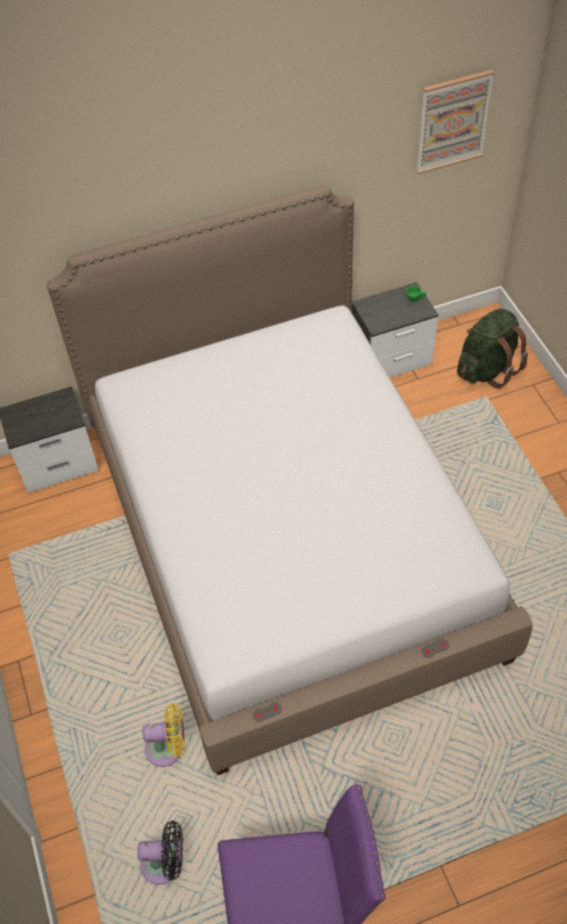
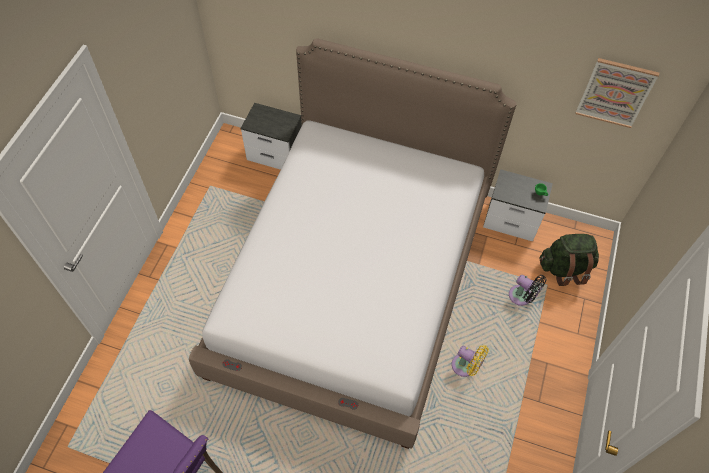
camera: 35 degrees right, 5 degrees up
black fan [137,821,183,885] -> black fan moved to [509,275,546,306]
yellow fan [142,703,185,767] -> yellow fan moved to [451,345,489,377]

